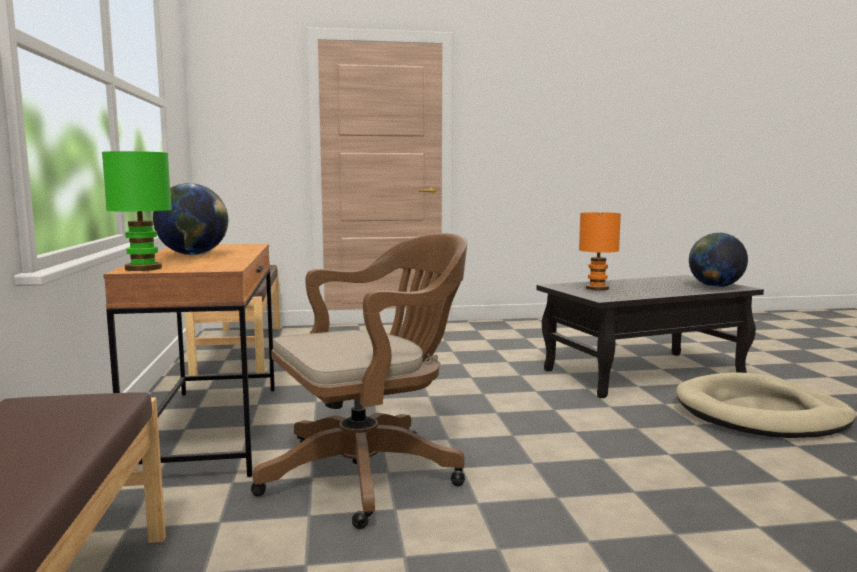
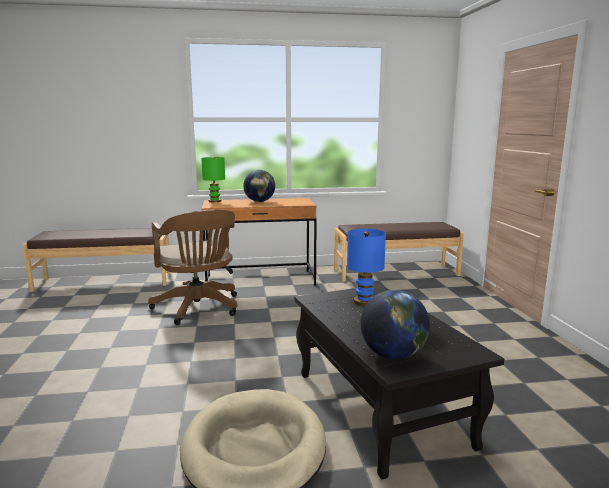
camera: 90 degrees right, 5 degrees up
orange table lamp [579,212,621,291] -> blue table lamp [347,229,386,306]

